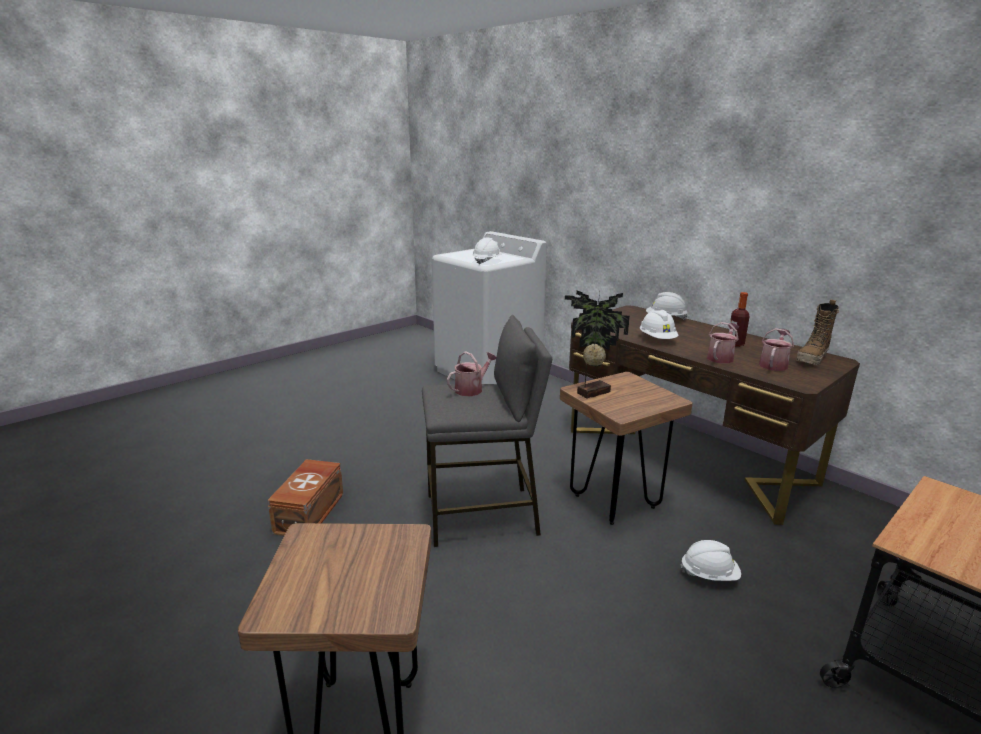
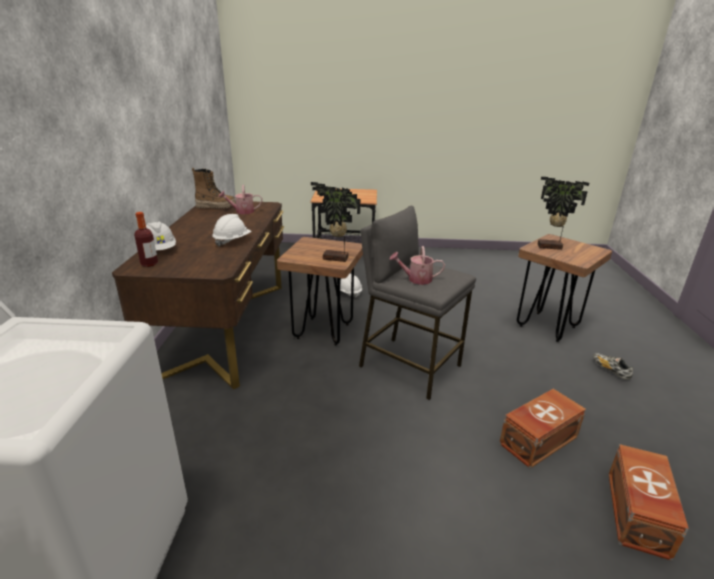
camera: 135 degrees left, 5 degrees up
white hard hat [473,238,503,265] -> none
watering can [707,322,739,364] -> none
bottle [728,292,750,347] -> bottle moved to [134,212,158,267]
none -> potted plant [538,177,589,250]
none -> shoe [593,353,633,380]
none -> brown storage box [609,444,689,561]

